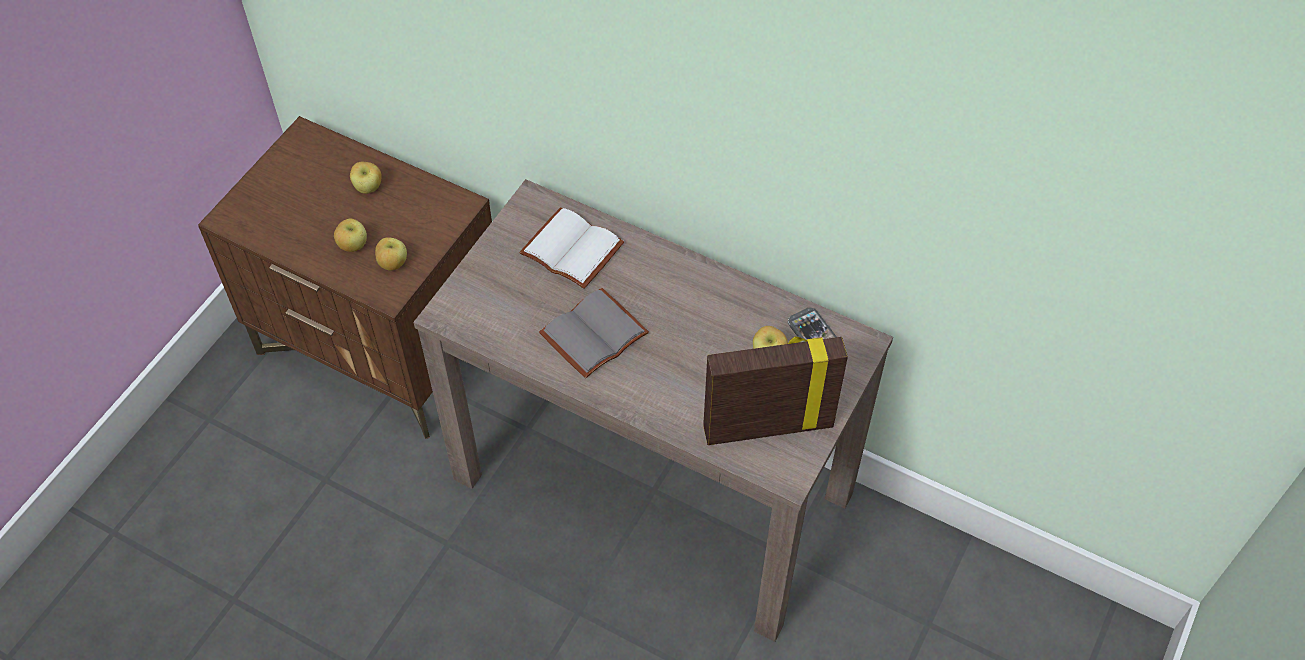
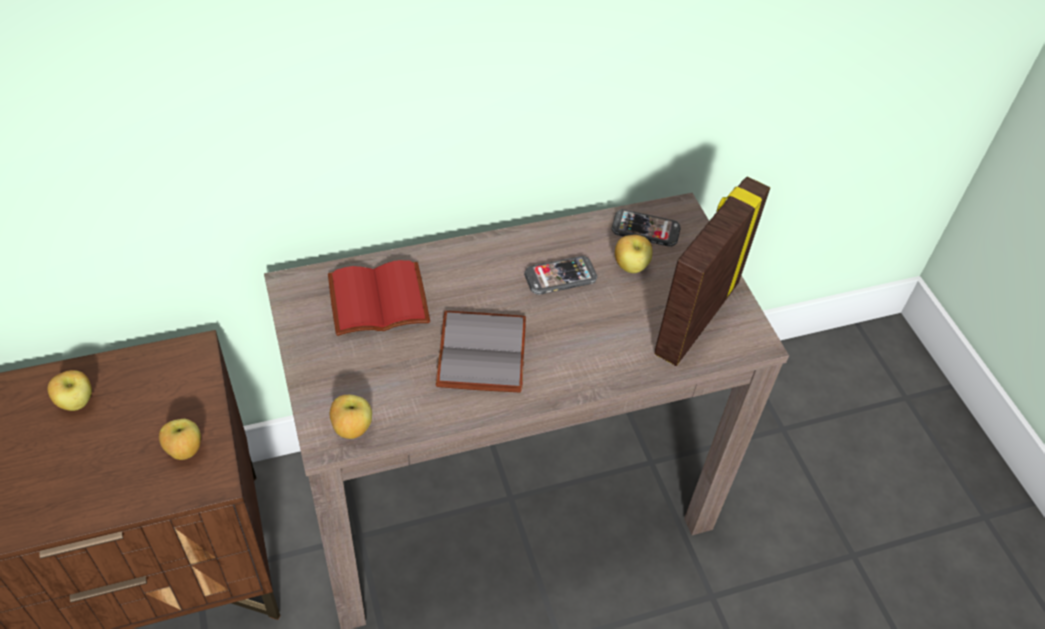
camera: 50 degrees left, 5 degrees down
apple [334,219,367,252] -> apple moved to [330,395,372,439]
white book [519,207,624,289] -> red book [328,260,430,336]
none -> phone [524,256,597,295]

